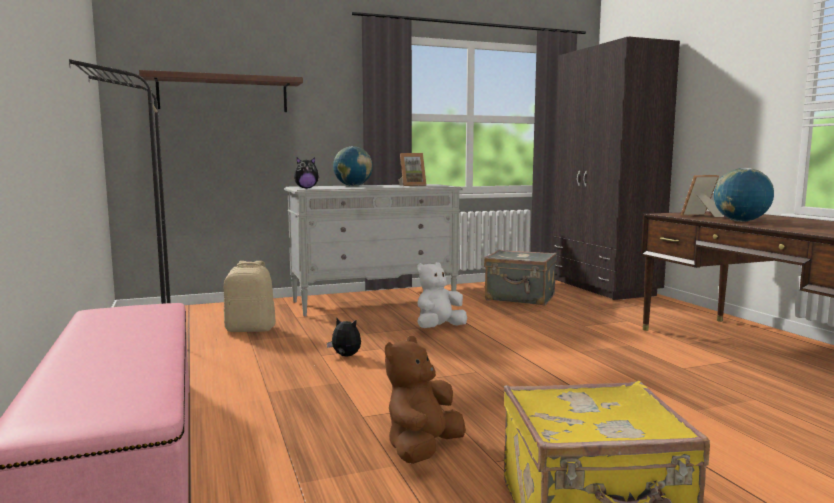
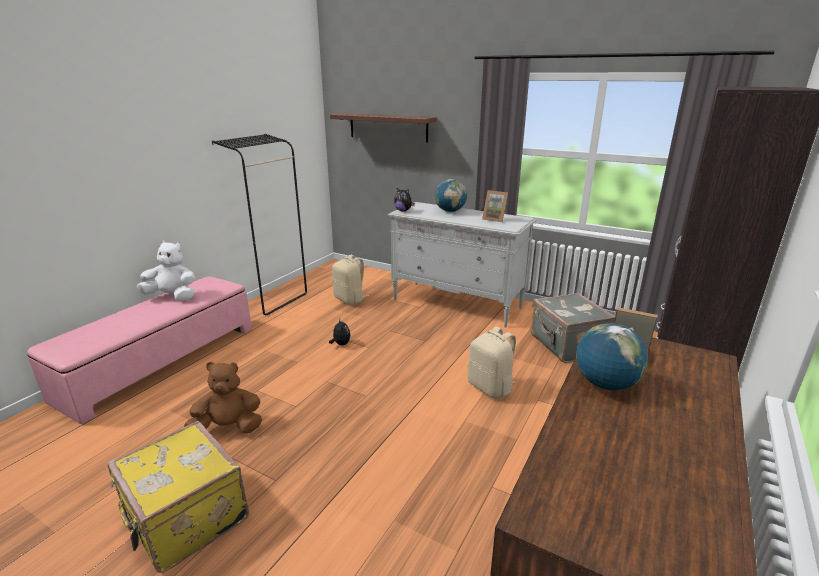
camera: 50 degrees right, 15 degrees up
white plush toy [417,262,467,328] -> white plush toy moved to [137,241,195,301]
none -> beige backpack [468,326,516,399]

